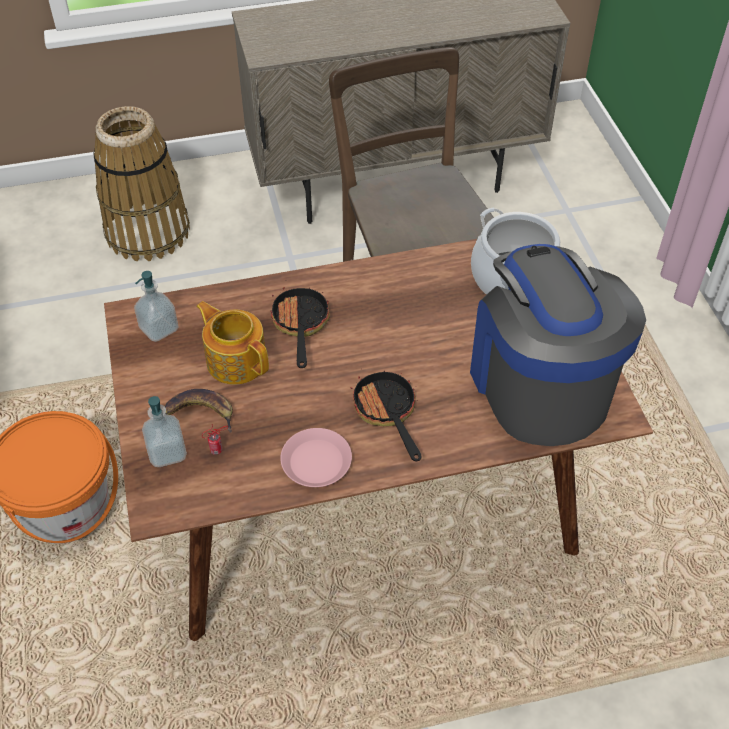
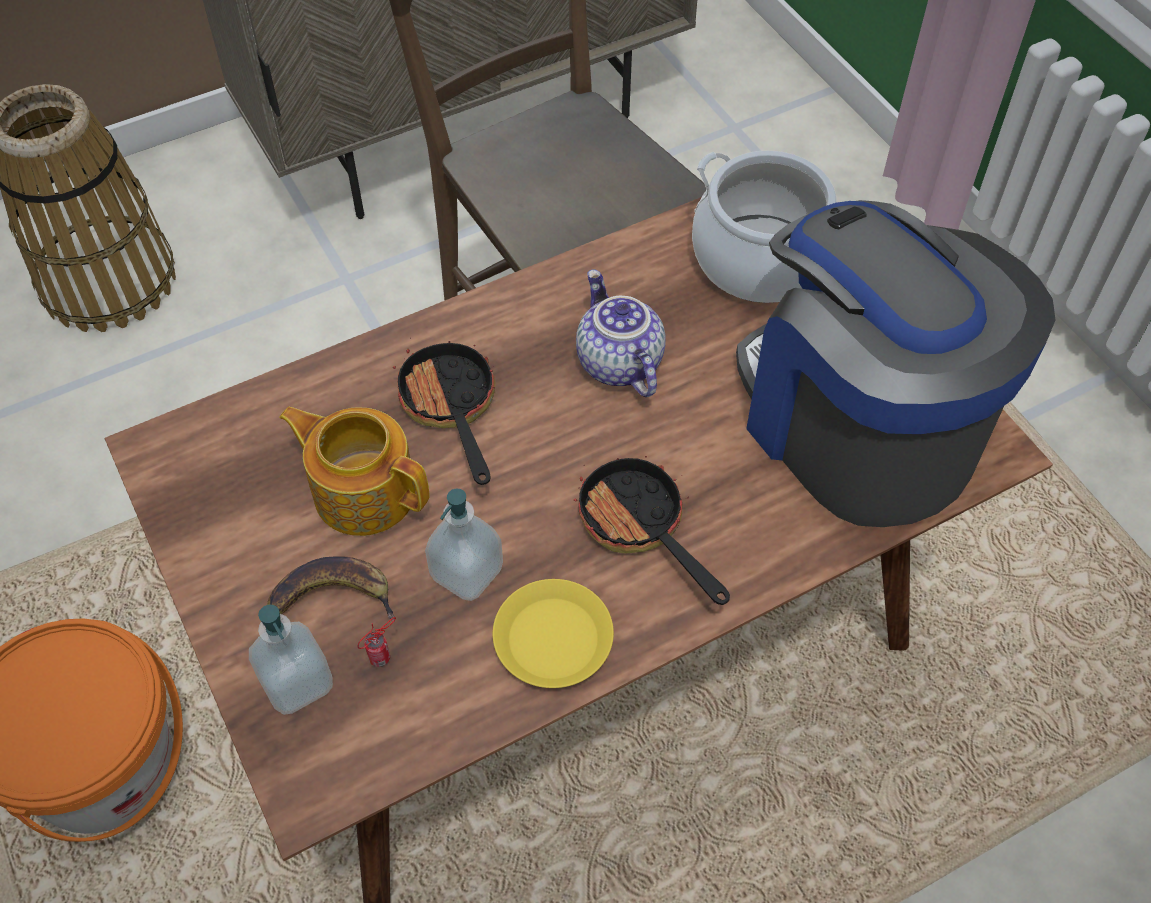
camera: 15 degrees left, 5 degrees up
soap dispenser [134,271,178,342] -> soap dispenser moved to [425,489,503,601]
pink plate [280,428,352,487] -> yellow plate [493,579,614,688]
none -> teapot [576,269,666,397]

